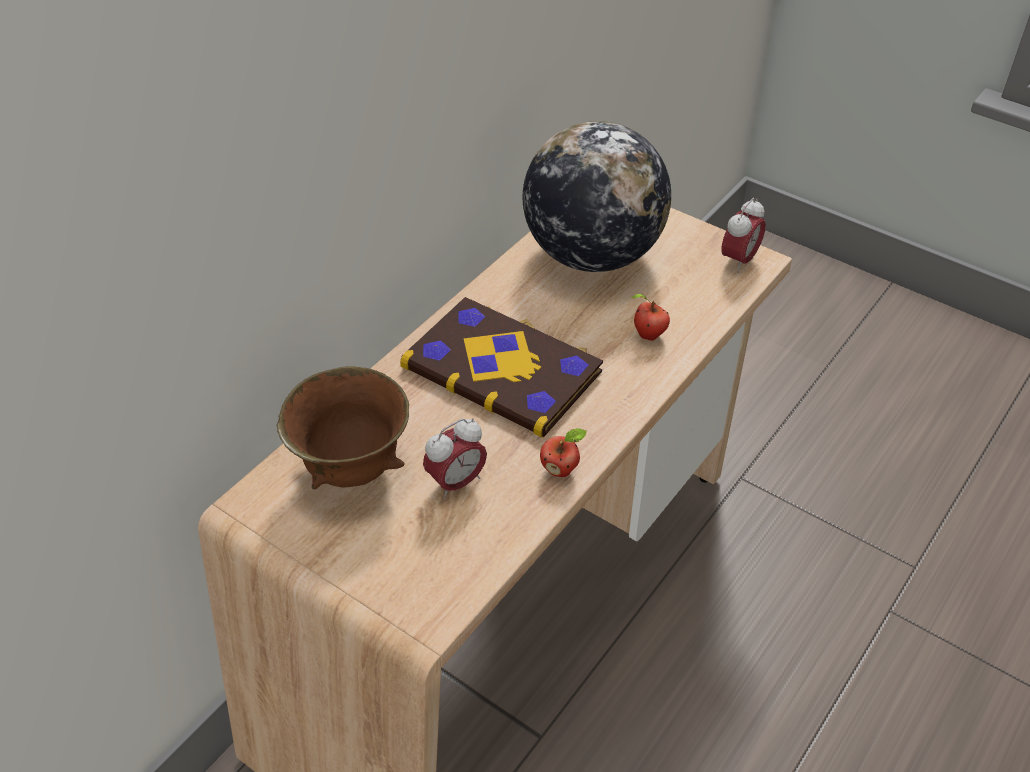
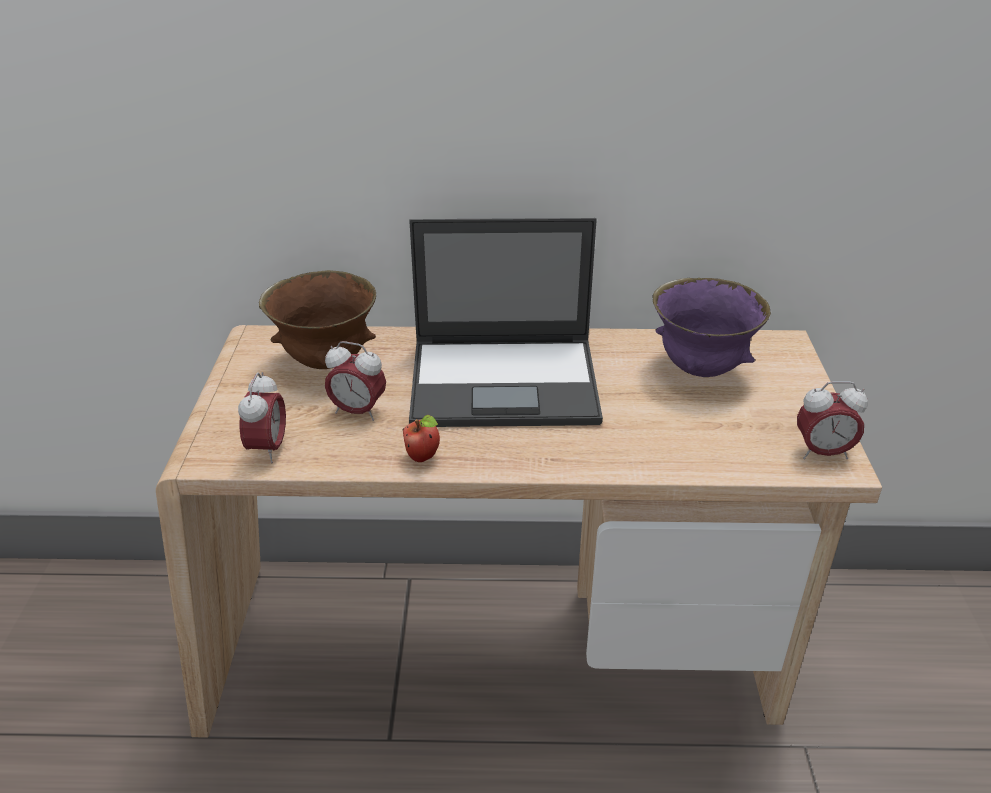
camera: 55 degrees right, 10 degrees down
book [400,297,603,438] -> laptop [409,218,603,427]
globe [523,121,671,272] -> purple bowl [652,278,771,377]
apple [631,294,670,341] -> none
none -> alarm clock [238,372,286,463]

